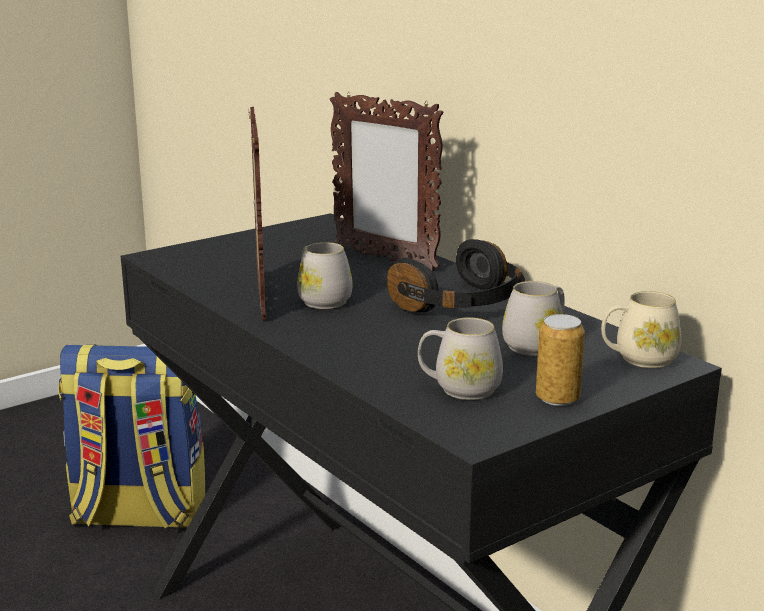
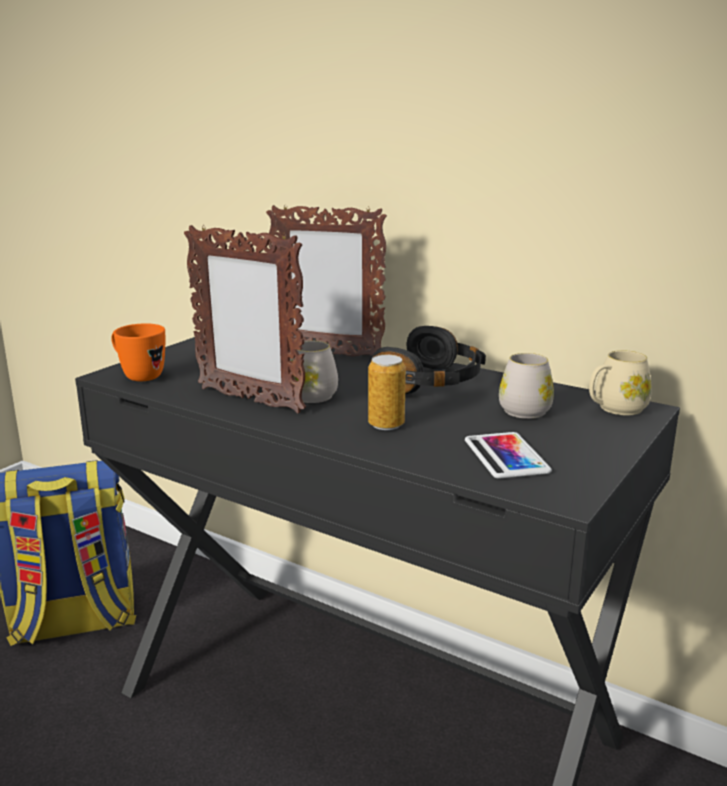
camera: 20 degrees left, 0 degrees up
picture frame [249,107,266,320] -> picture frame turned 150 degrees clockwise [184,225,306,414]
white mug [418,318,503,400] -> phone [465,432,552,479]
can [536,314,585,406] -> can moved to [368,355,406,430]
none -> orange mug [111,323,165,381]

